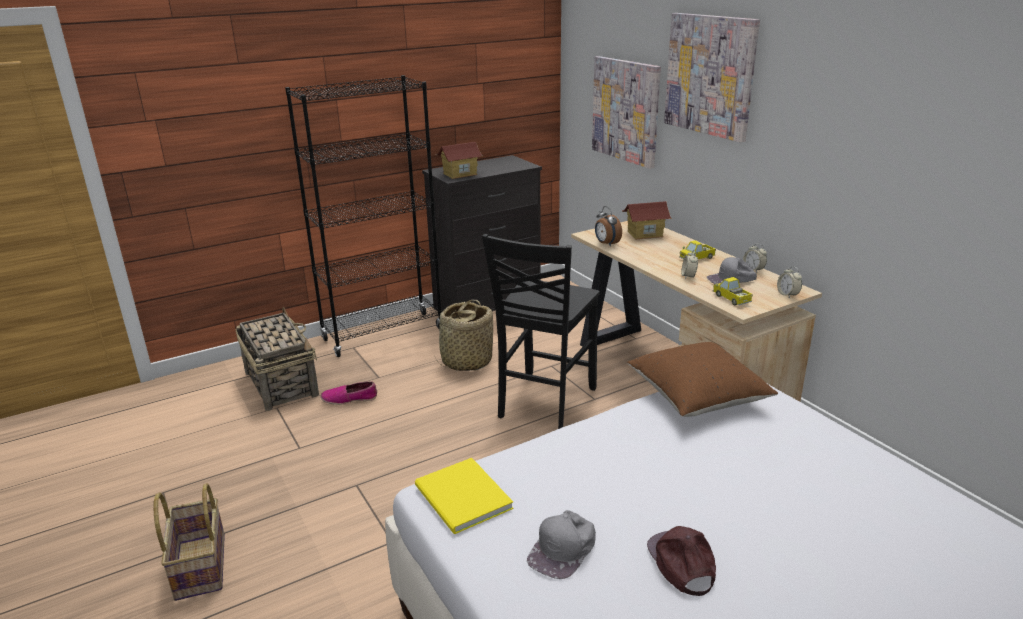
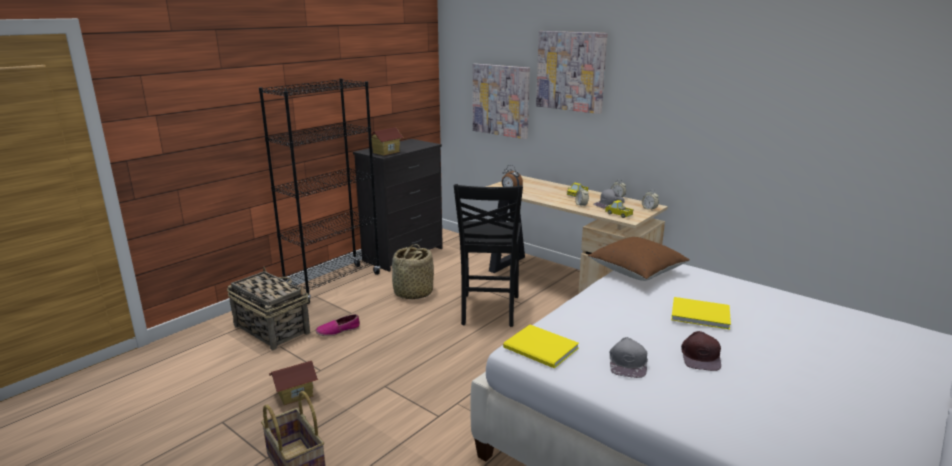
camera: 20 degrees left, 5 degrees down
toy house [622,201,672,240] -> toy house moved to [269,361,318,405]
brown cap [647,526,716,596] -> brown cap turned 135 degrees counterclockwise [681,331,721,371]
none -> yellow book [671,297,731,330]

